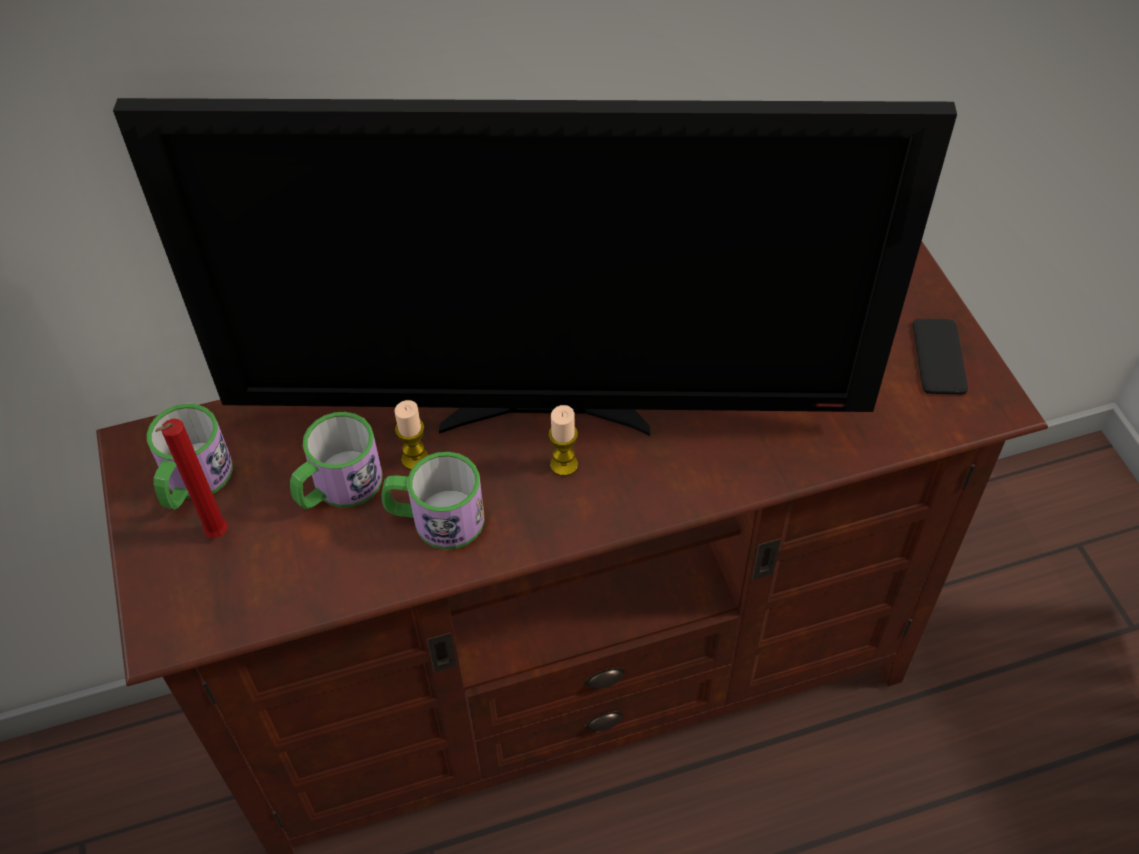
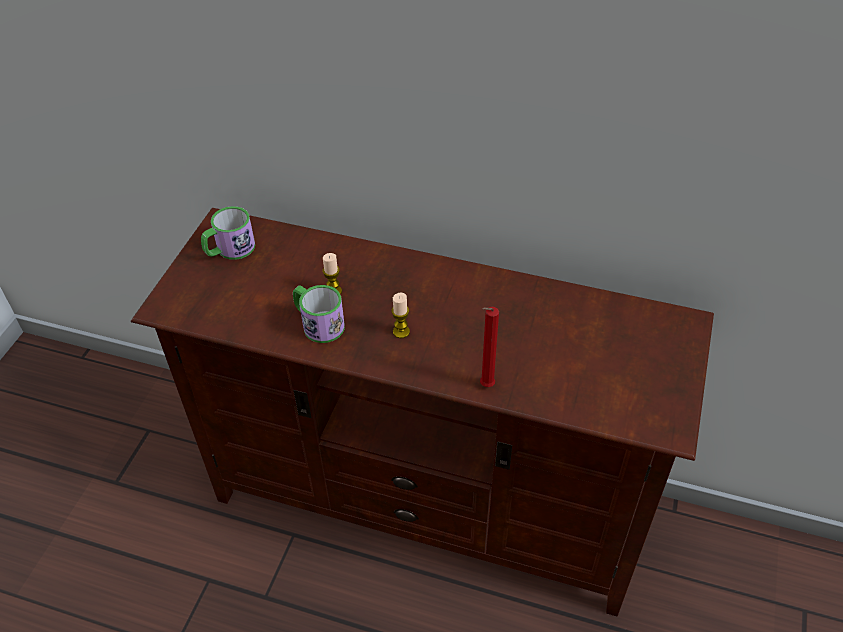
camera: 35 degrees right, 5 degrees down
television [113,98,957,436] -> none
red candle [155,419,228,538] -> red candle moved to [480,307,499,387]
mug [290,412,382,509] -> none
phone [913,319,968,394] -> none

